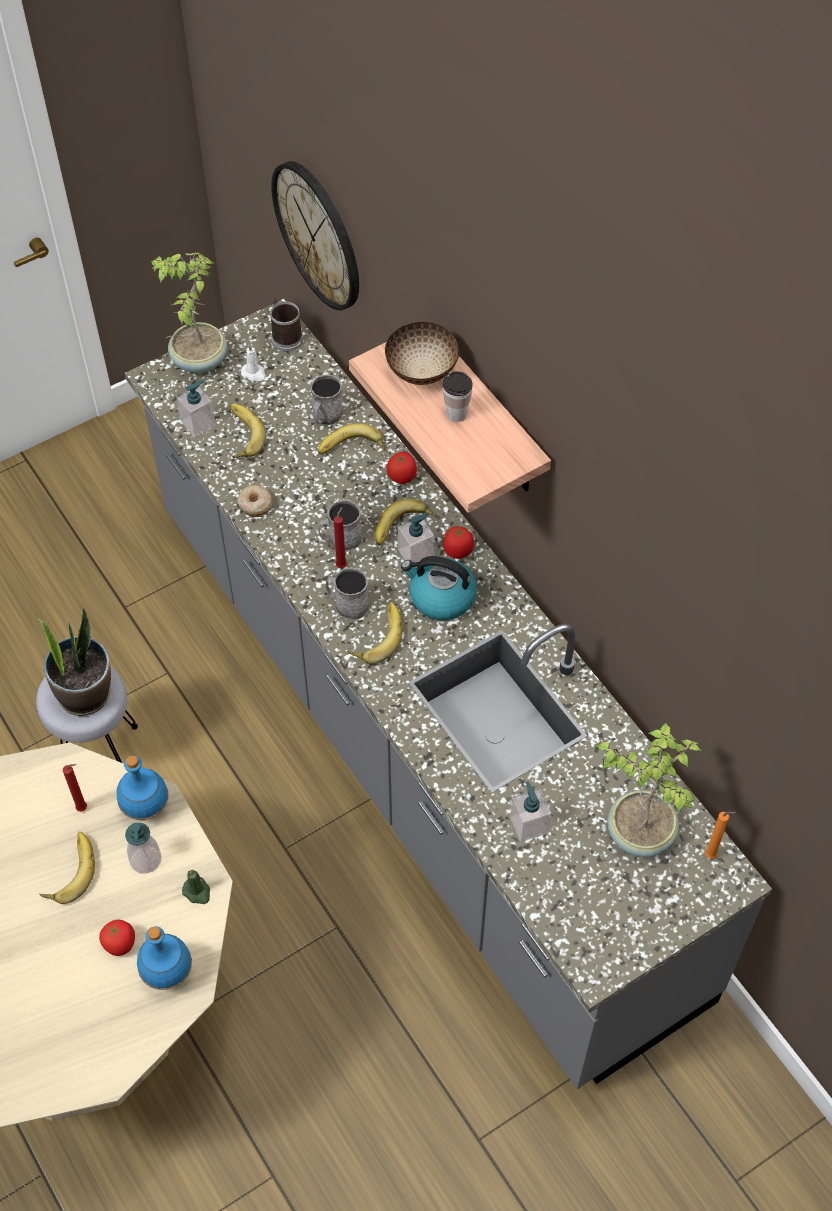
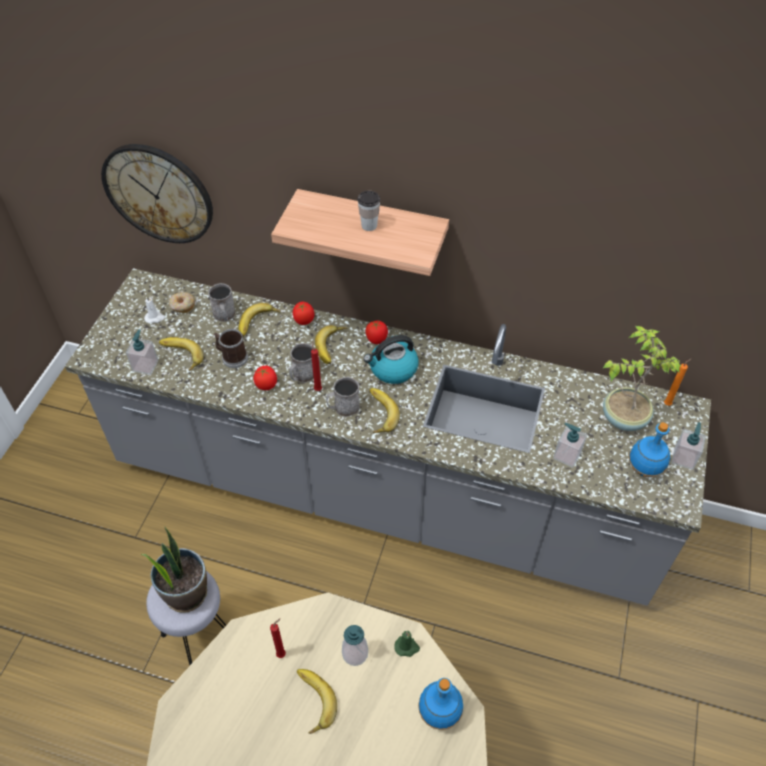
camera: 40 degrees left, 5 degrees down
tomato [99,920,135,956] -> tomato moved to [254,366,277,390]
blue bottle [117,756,168,820] -> blue bottle moved to [629,422,670,477]
potted plant [151,253,227,373] -> none
donut [238,485,273,517] -> donut moved to [169,292,195,313]
mug [270,298,303,352] -> mug moved to [214,329,248,368]
bowl [385,322,460,385] -> none
soap dispenser [398,513,434,562] -> soap dispenser moved to [671,422,706,470]

